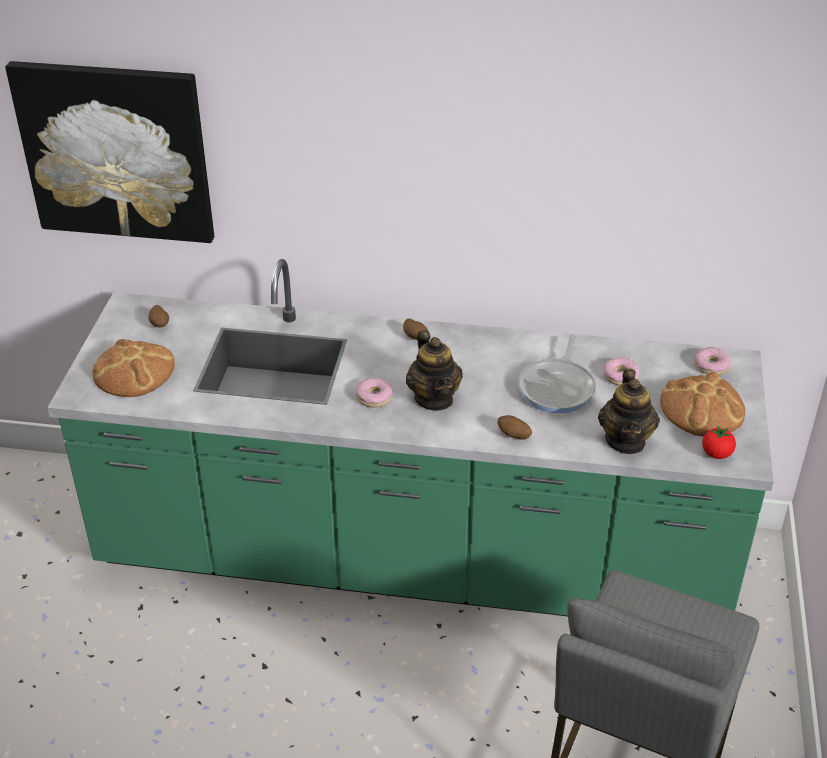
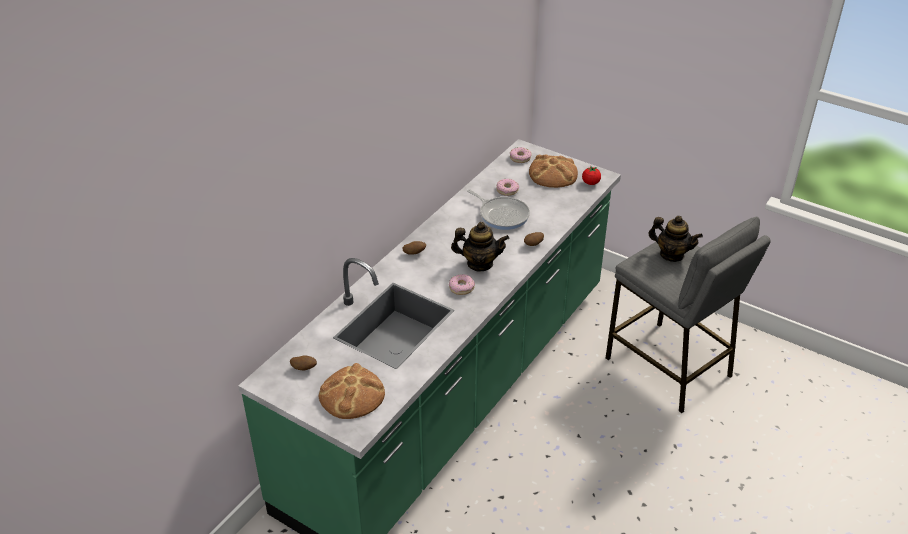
camera: 65 degrees left, 0 degrees up
picture [5,61,214,243] -> none
teapot [598,369,660,454] -> teapot moved to [648,216,703,262]

